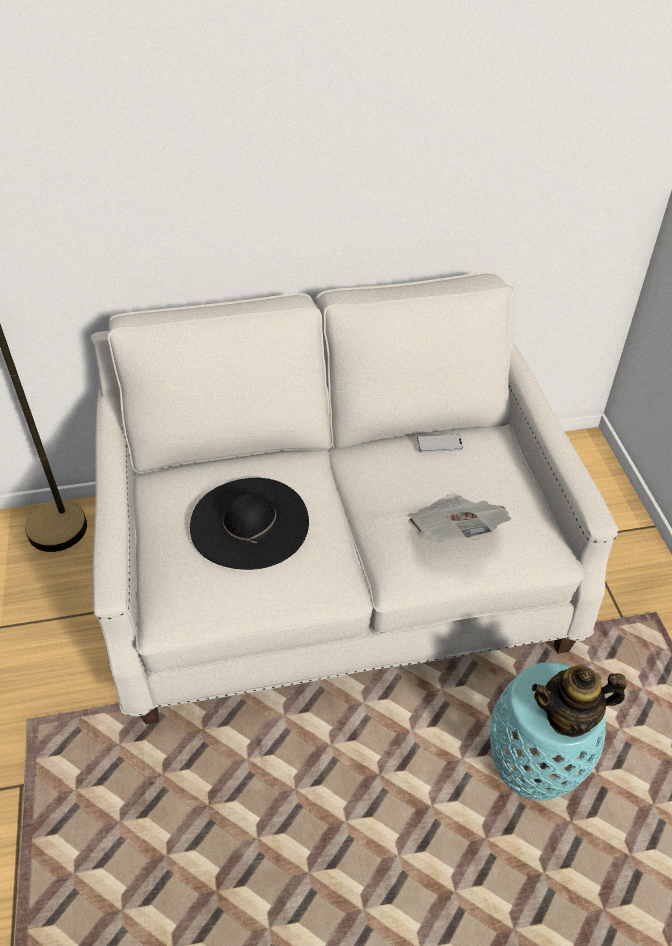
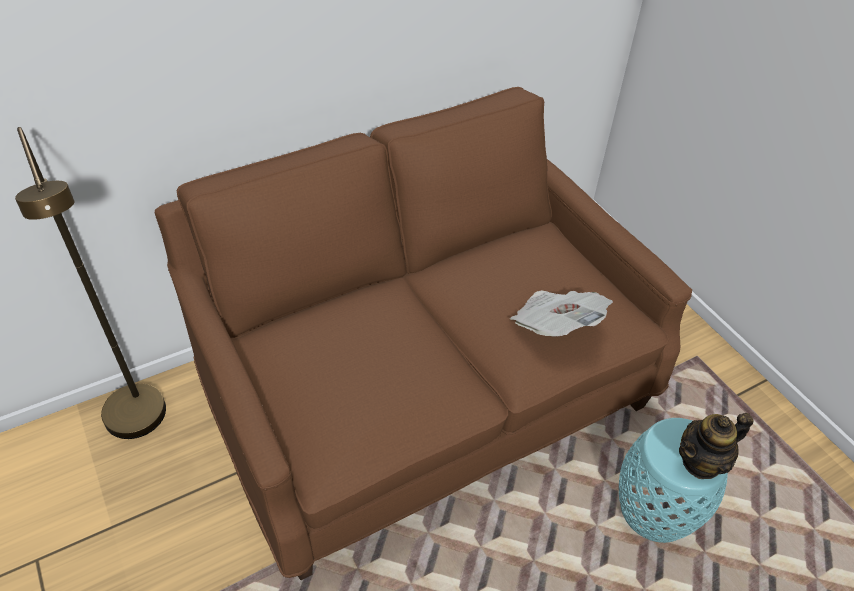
camera: 20 degrees left, 0 degrees up
white sofa [91,272,619,725] -> brown sofa [155,87,692,580]
black hat [190,478,309,570] -> none
phone [417,434,463,453] -> none

